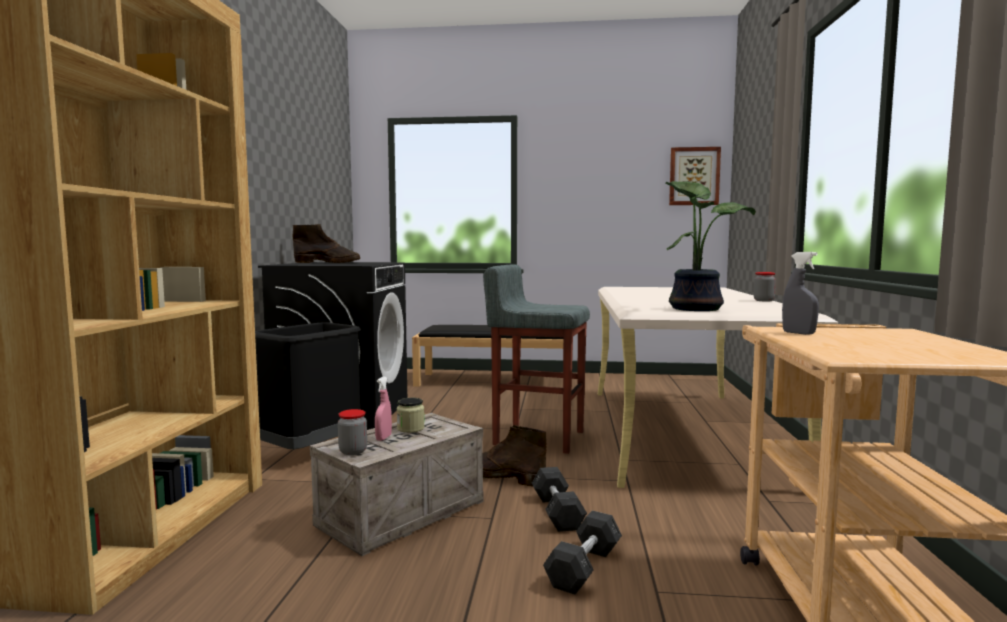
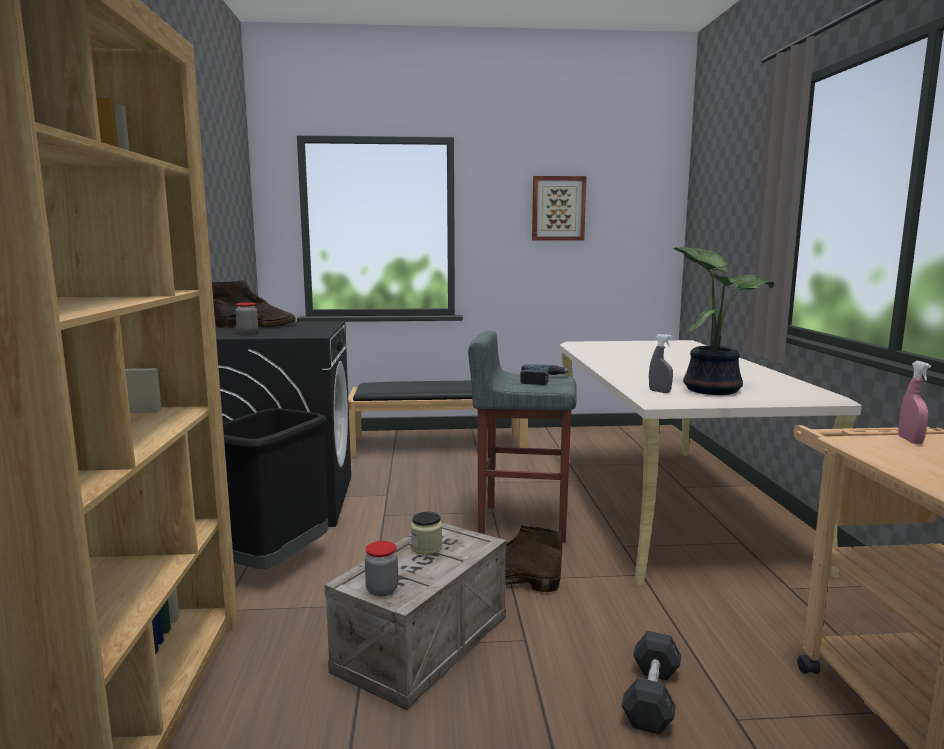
camera: 10 degrees left, 5 degrees up
pink spray bottle [375,376,392,441] -> pink spray bottle moved to [898,361,931,444]
grey dumbbell [532,467,587,532] -> none
picture [669,147,721,205] -> picture moved to [532,176,586,241]
jar [754,272,776,302] -> jar moved to [235,302,258,334]
grey spray bottle [782,252,819,335] -> grey spray bottle moved to [649,334,673,393]
none -> power drill [520,364,570,385]

